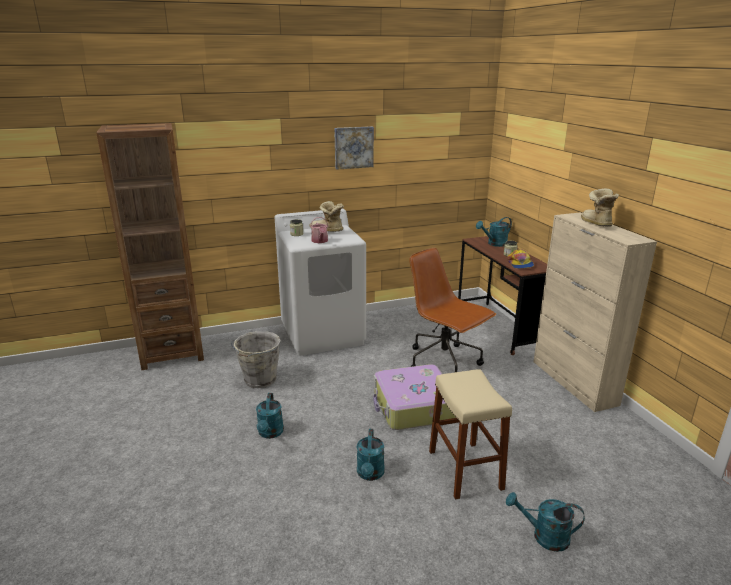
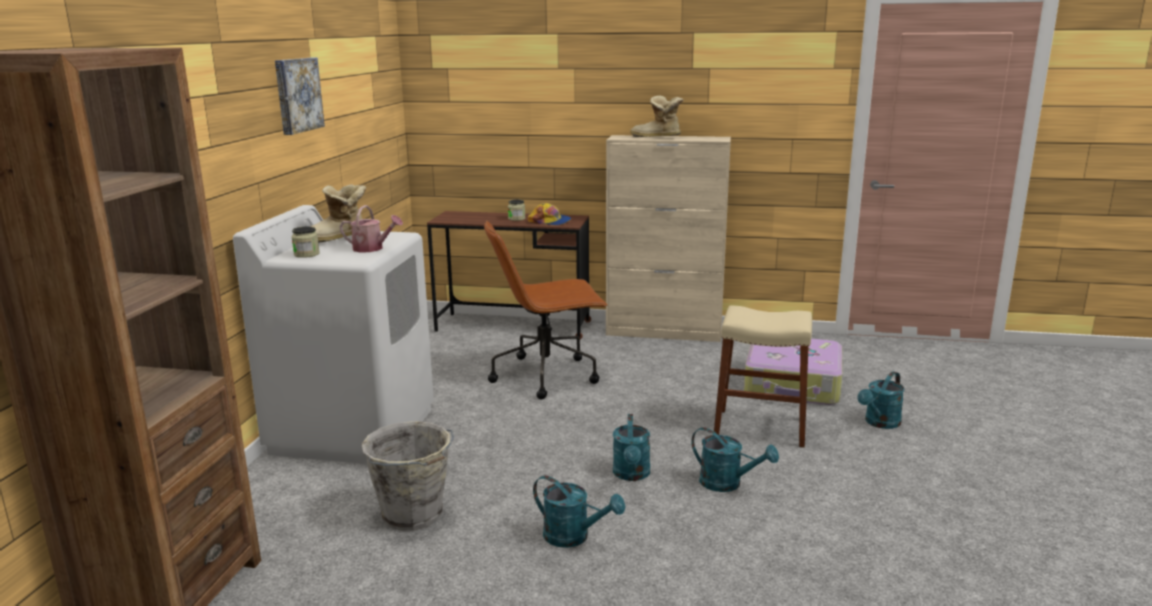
camera: 60 degrees left, 5 degrees down
suitcase [373,364,456,430] -> suitcase moved to [744,339,842,405]
turquoise watering can [476,217,512,247] -> turquoise watering can moved to [613,414,650,481]

